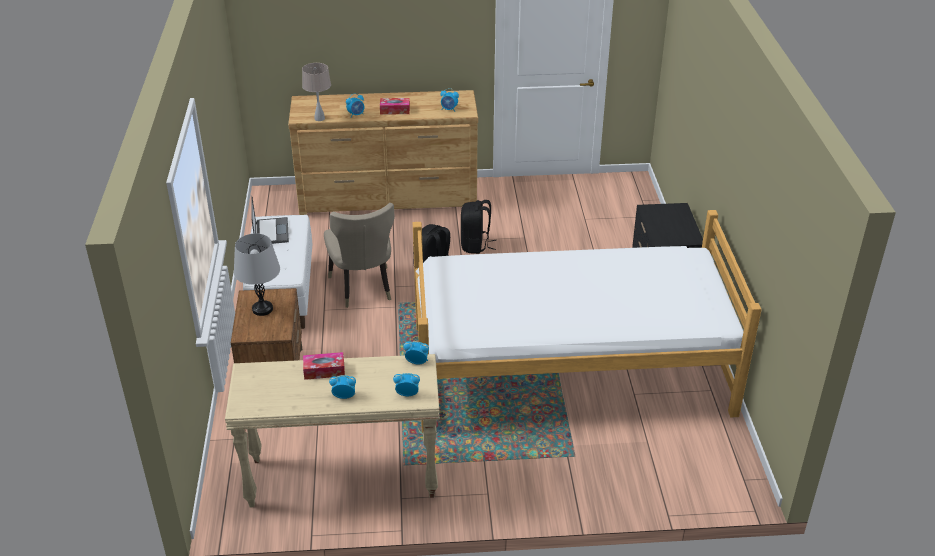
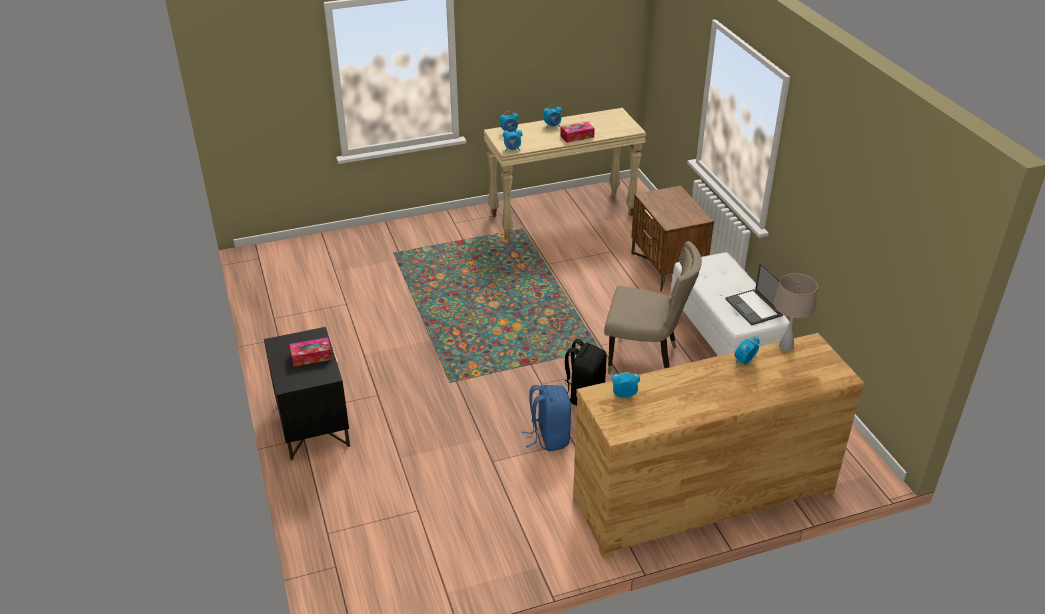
camera: 165 degrees right, 0 degrees up
grey table lamp [234,233,280,316] -> none
beige chair [324,203,395,308] -> beige chair turned 135 degrees clockwise [604,241,702,374]
tissue box [380,98,410,115] -> tissue box moved to [290,337,332,367]
bed [413,210,762,433] -> none
black backpack [461,200,496,254] -> blue backpack [522,385,571,451]

